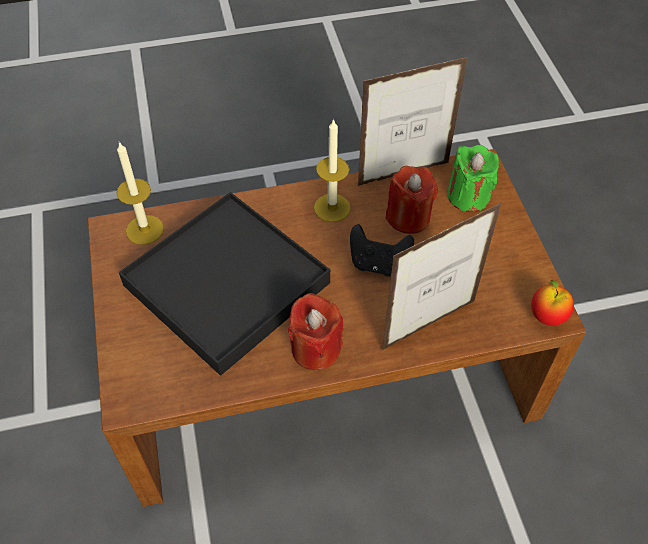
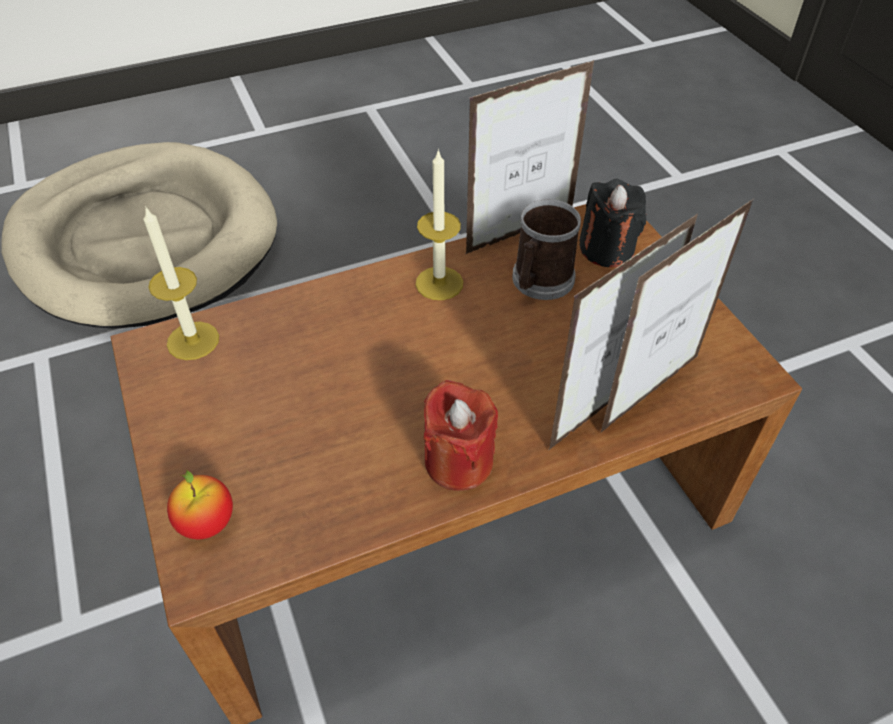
camera: 10 degrees left, 5 degrees down
black tray [119,192,330,376] -> none
black game controller [350,224,414,276] -> none
red candle [386,166,438,234] -> mug [512,199,581,300]
green candle [447,145,499,212] -> black candle [579,179,646,267]
apple [531,280,574,326] -> apple moved to [167,470,233,539]
none -> beige dog bed [1,142,277,329]
none -> picture frame [601,199,754,432]

